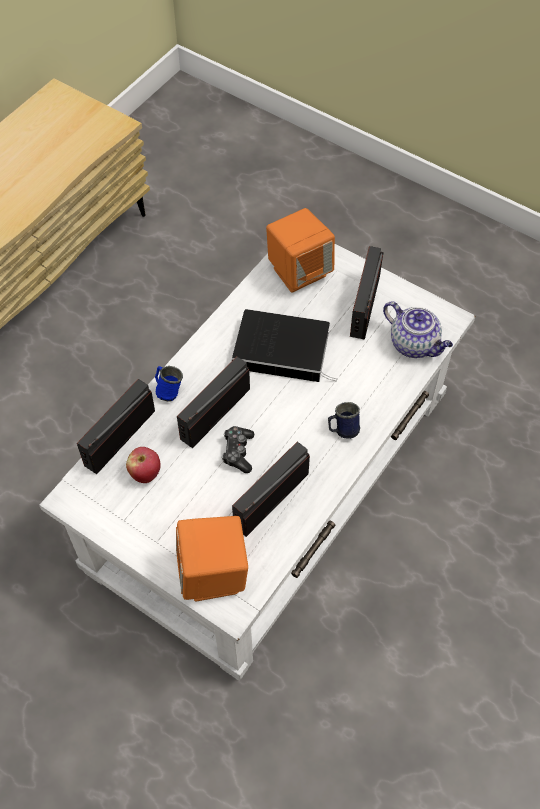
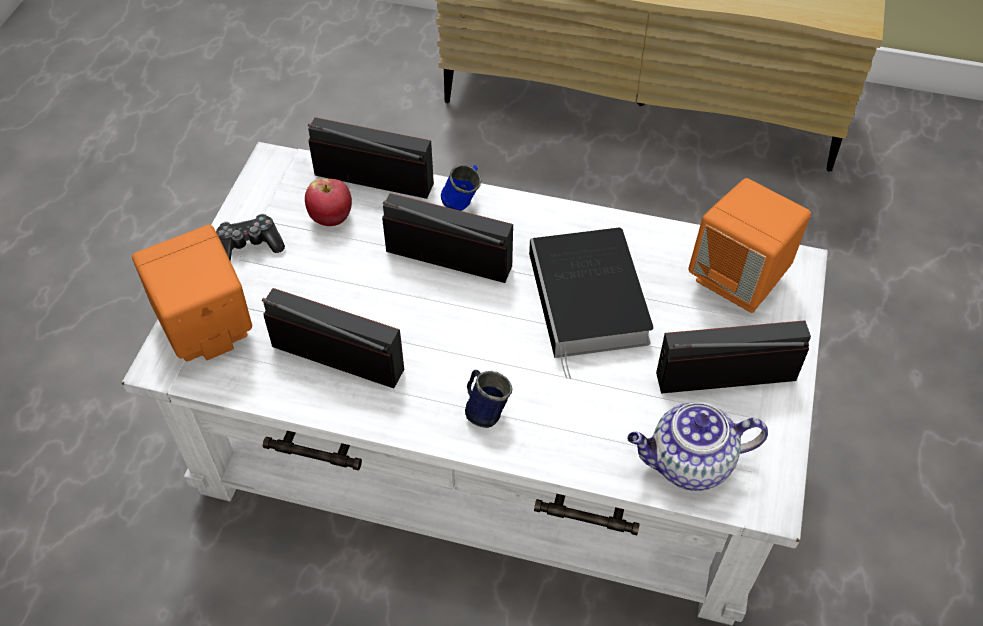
camera: 70 degrees right, 5 degrees down
game controller [222,426,254,473] -> game controller moved to [216,214,285,261]
teapot [383,301,453,358] -> teapot turned 60 degrees clockwise [627,402,768,491]

